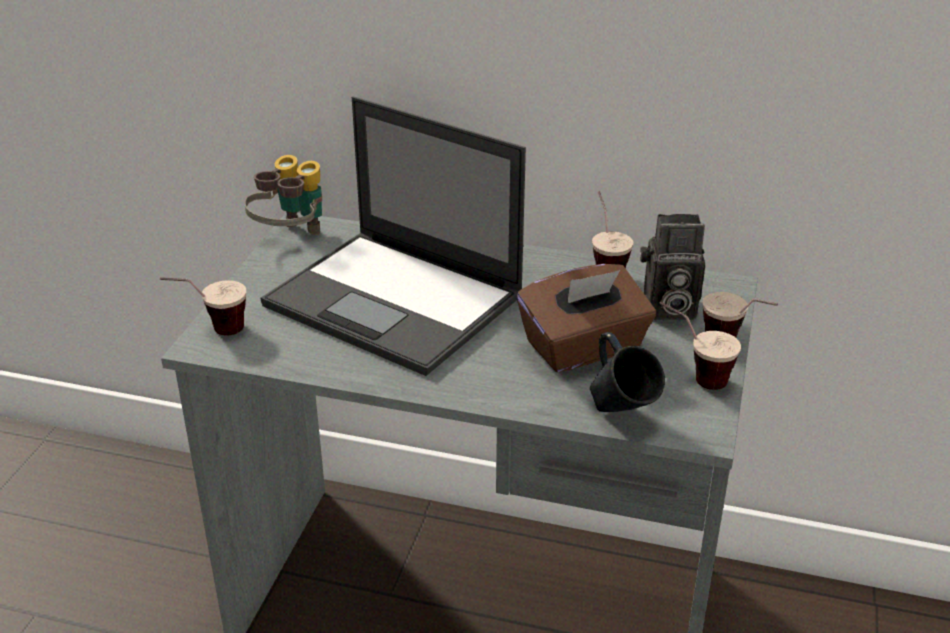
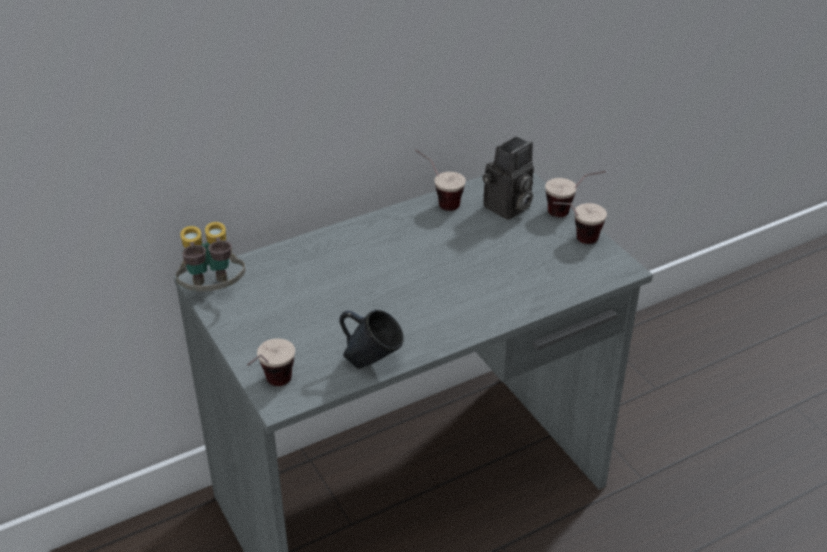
camera: 45 degrees left, 5 degrees up
laptop [261,97,526,376] -> none
brown tissue box [517,264,656,372] -> none
blue mug [590,332,665,412] -> blue mug moved to [339,310,404,369]

